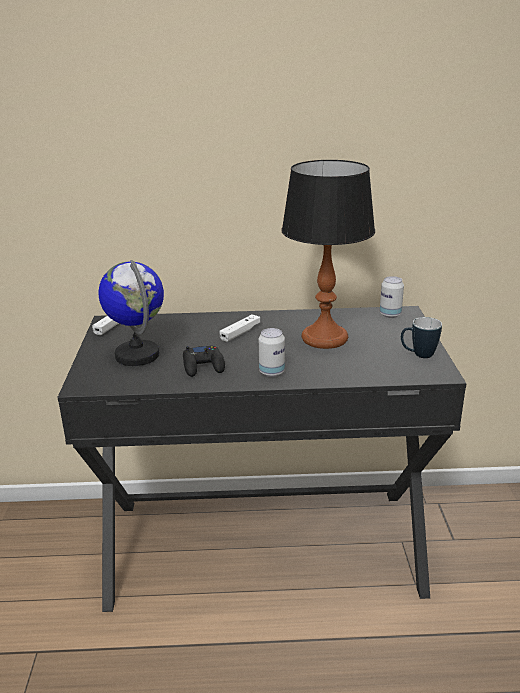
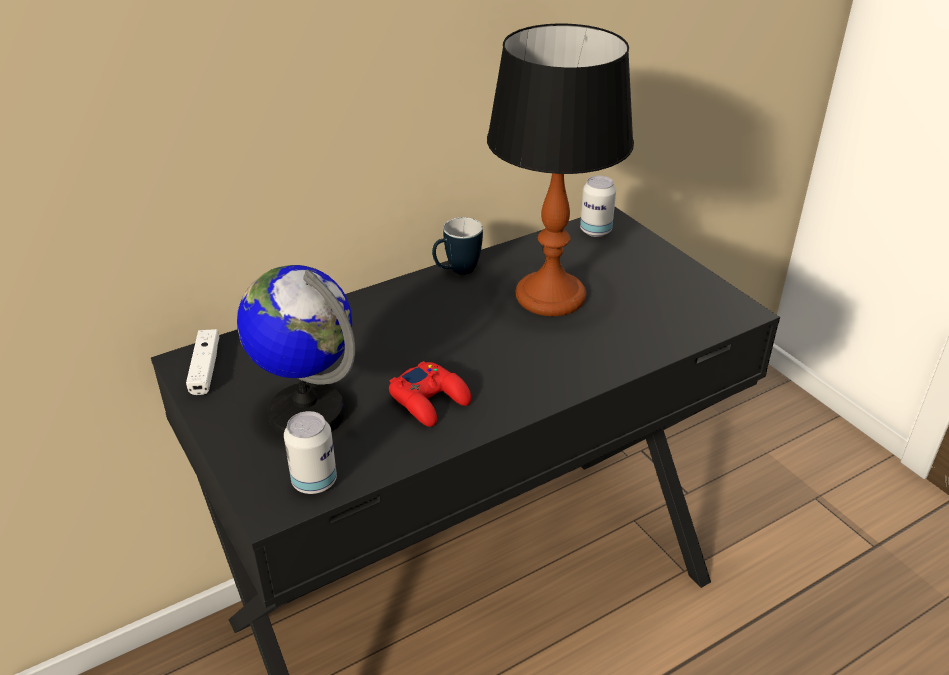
camera: 30 degrees left, 10 degrees up
black game controller [183,345,225,377] -> red game controller [389,361,471,427]
white game controller [219,314,261,342] -> none
can [259,328,285,377] -> can moved to [284,411,337,494]
mug [401,317,442,358] -> mug moved to [432,217,483,275]

